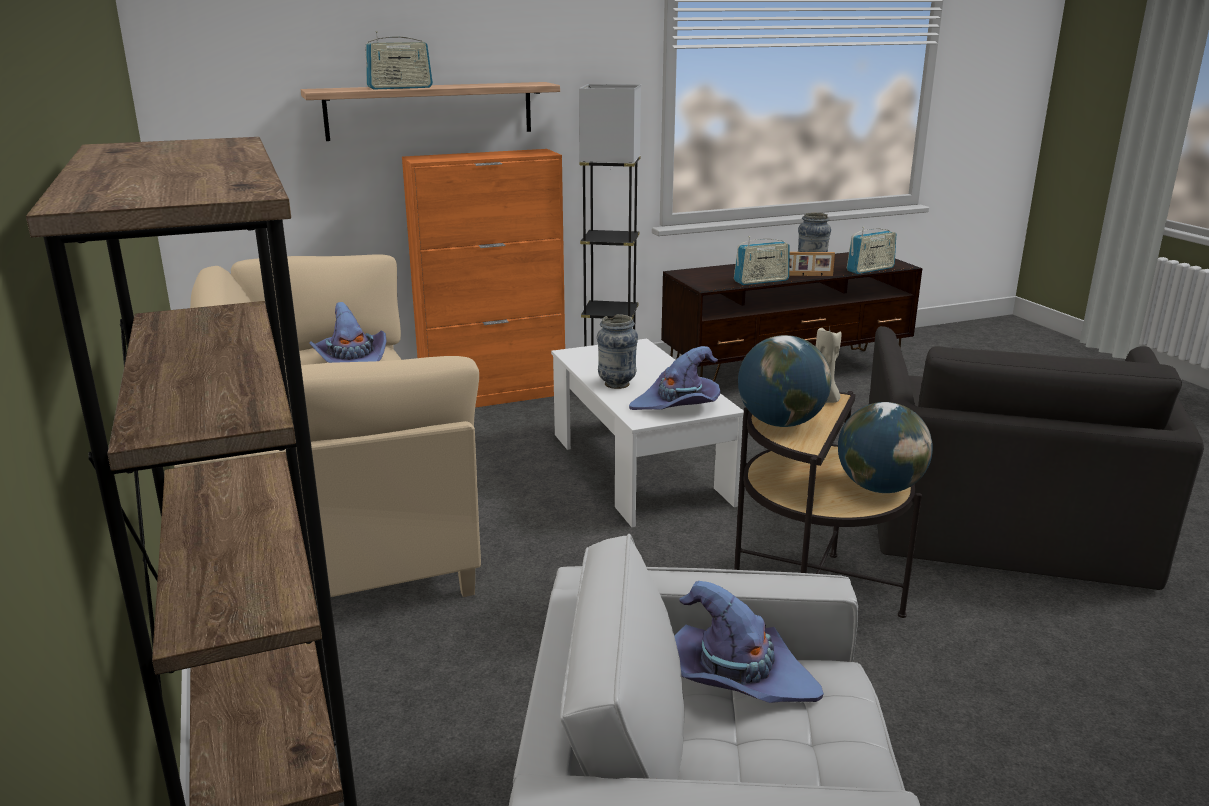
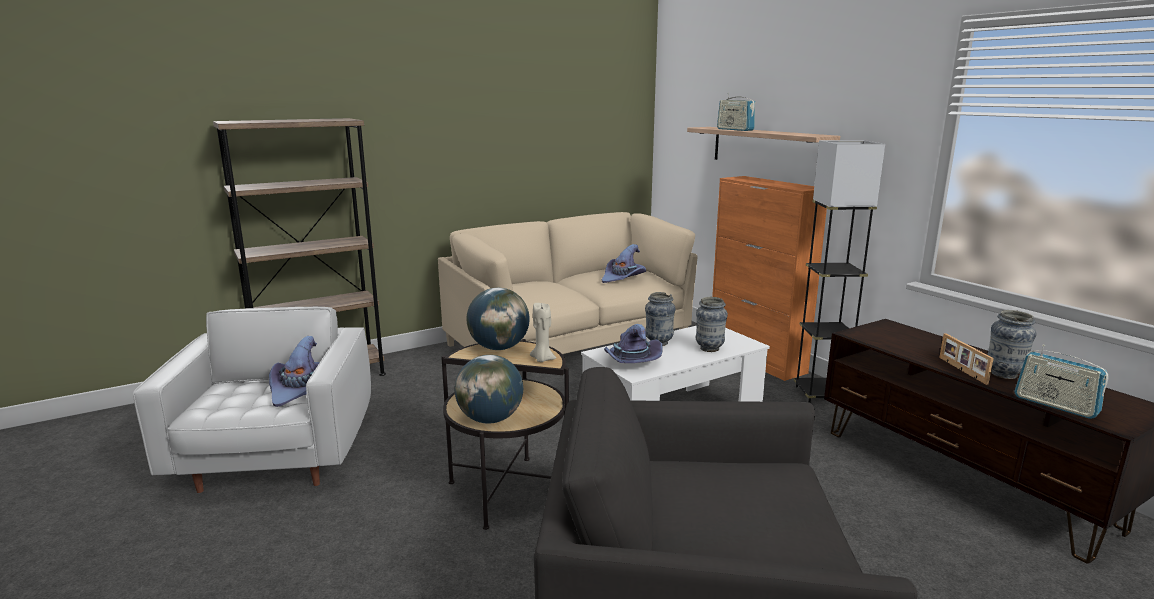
camera: 80 degrees right, 5 degrees down
radio [734,236,789,285] -> none
none -> vase [696,297,728,352]

